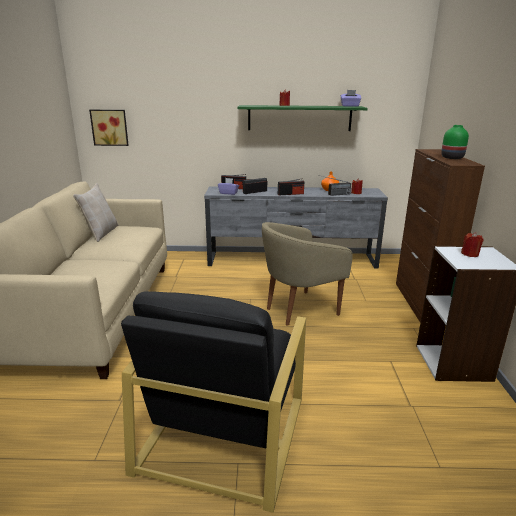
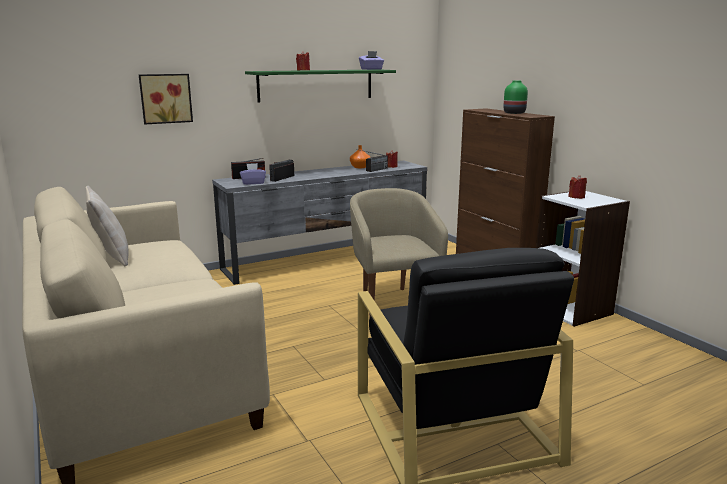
camera: 30 degrees left, 5 degrees down
picture [89,110,129,146] -> picture moved to [139,74,193,124]
beige armchair [262,222,353,326] -> beige armchair turned 135 degrees clockwise [350,188,448,318]
radio [278,178,304,195] -> none

